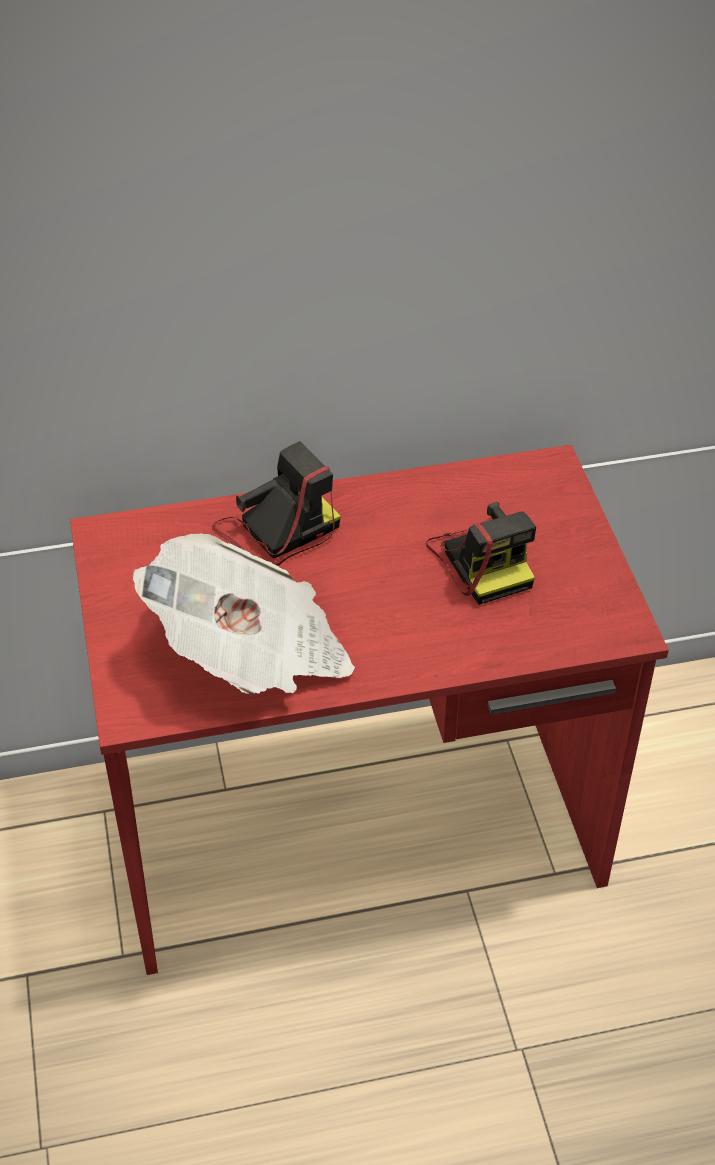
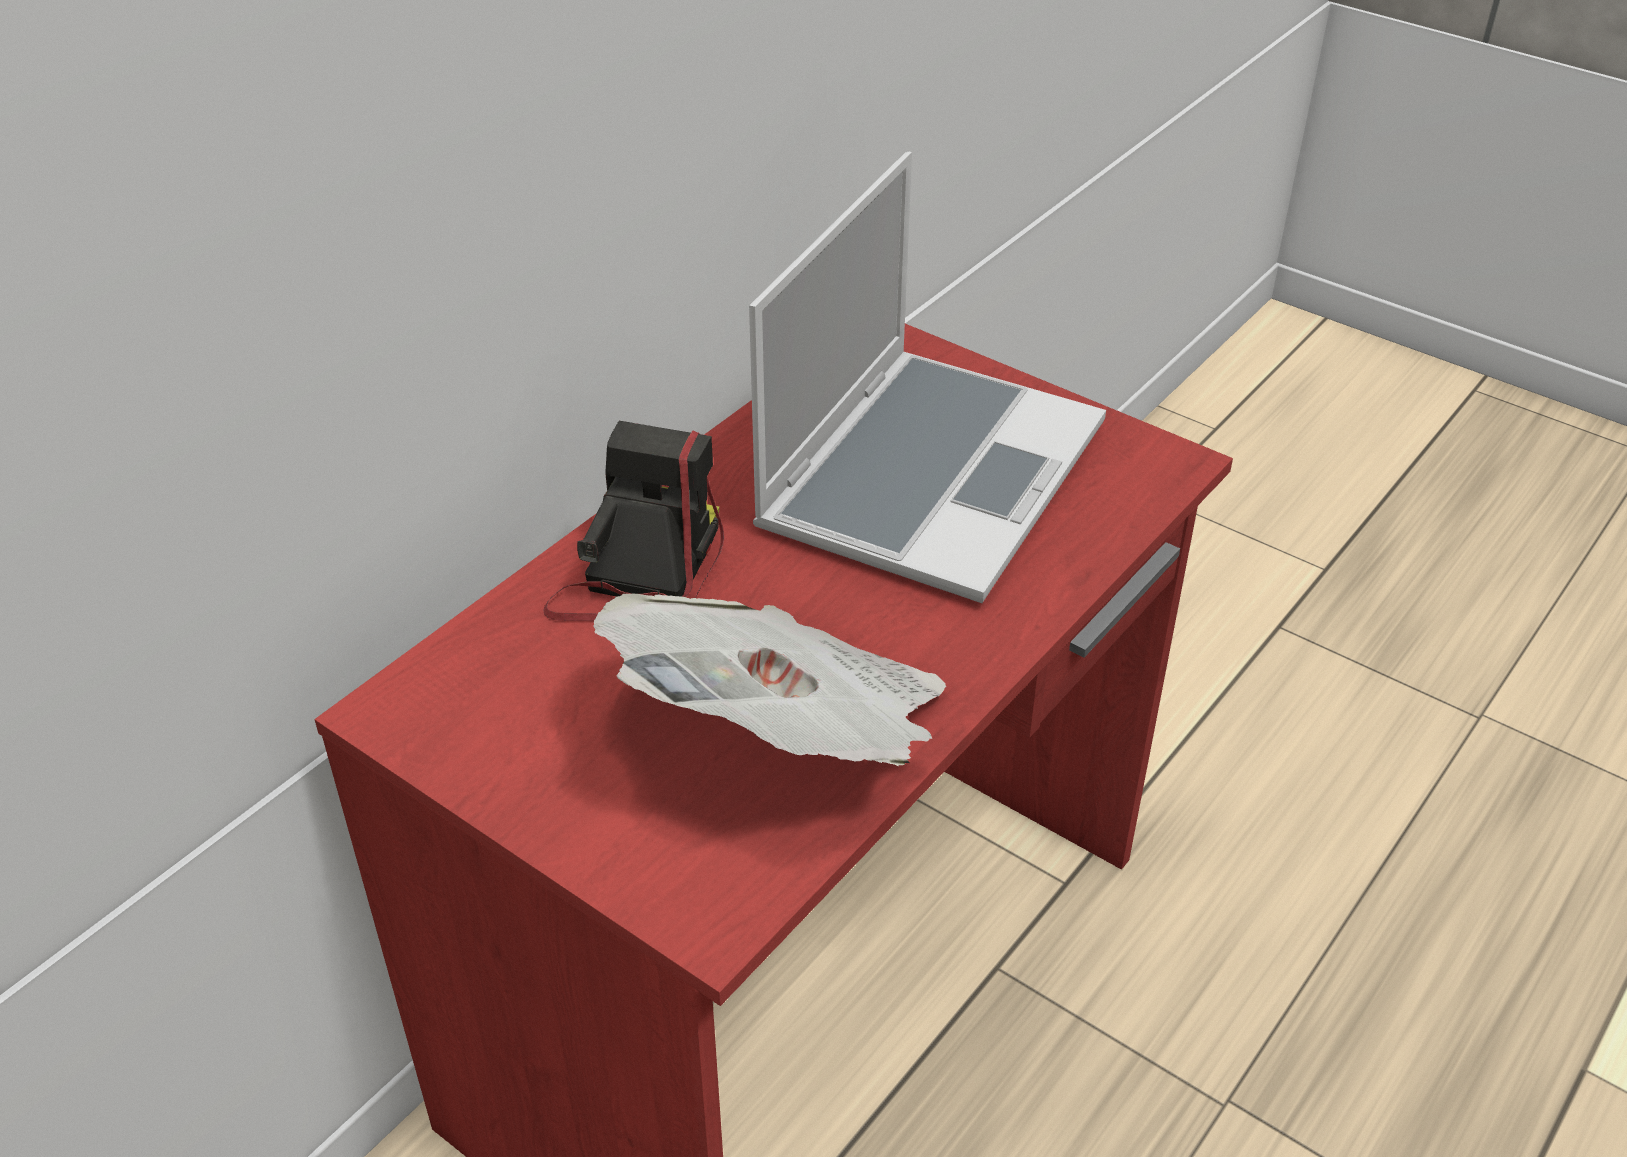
camera: 40 degrees left, 5 degrees down
camera [426,502,536,605] -> laptop [749,151,1106,603]

